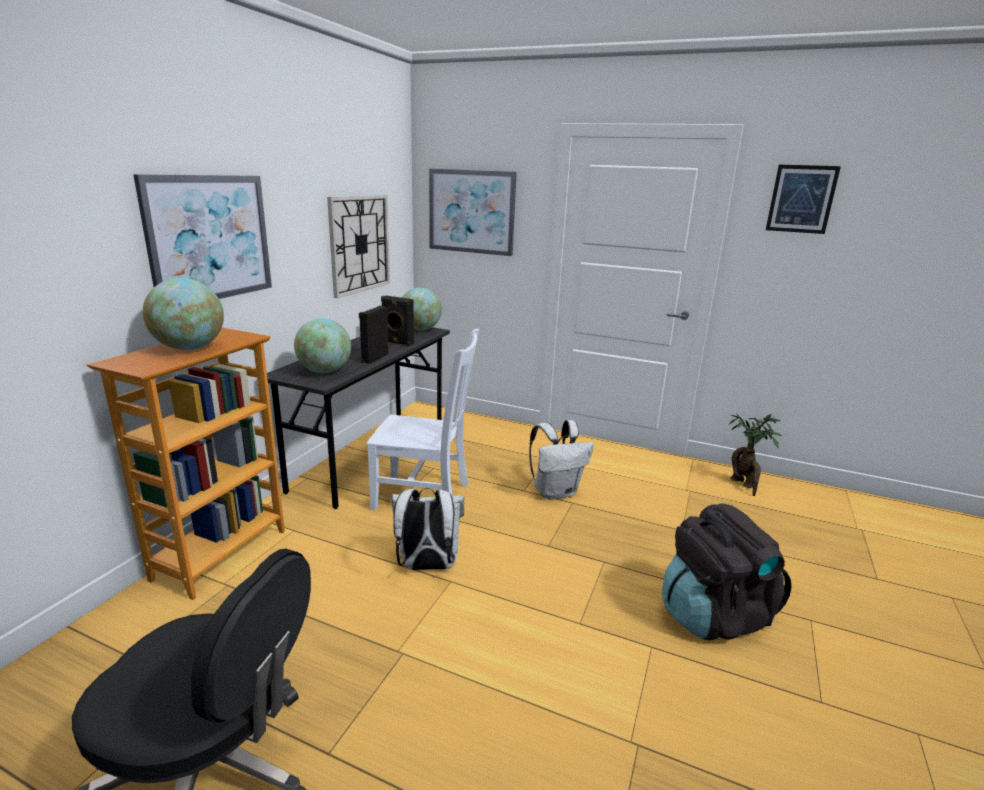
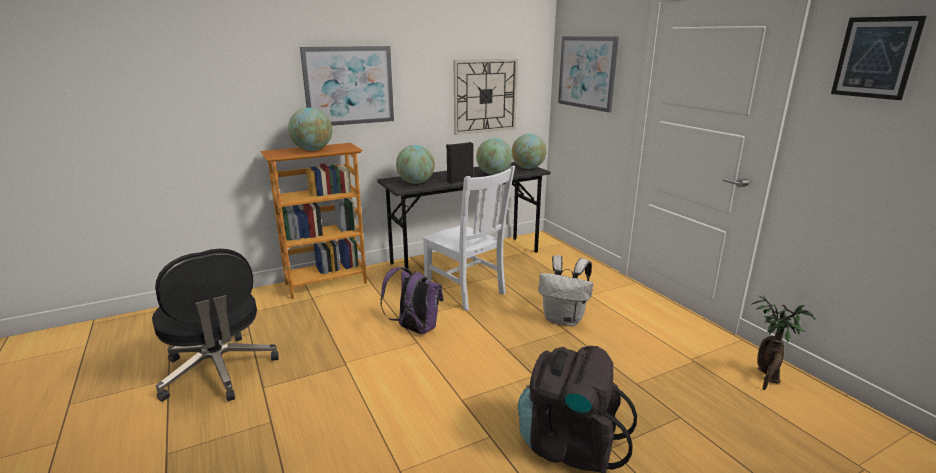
camera: 40 degrees right, 0 degrees up
black speaker [381,295,414,346] -> globe [476,138,513,175]
white backpack [392,488,464,570] -> purple backpack [380,267,443,334]

